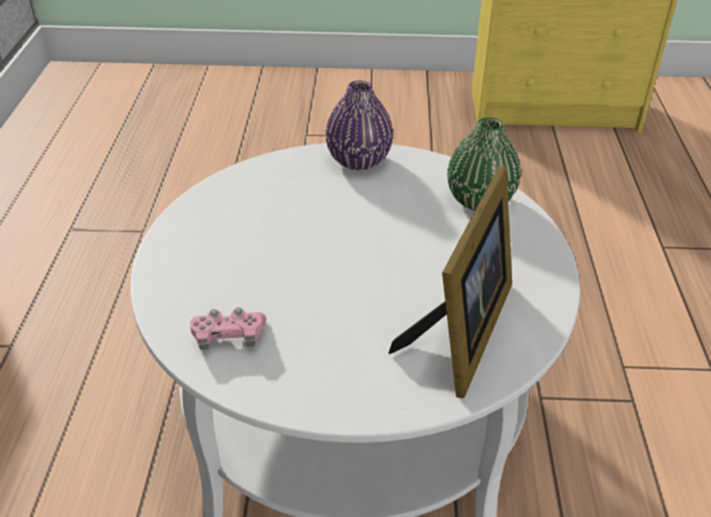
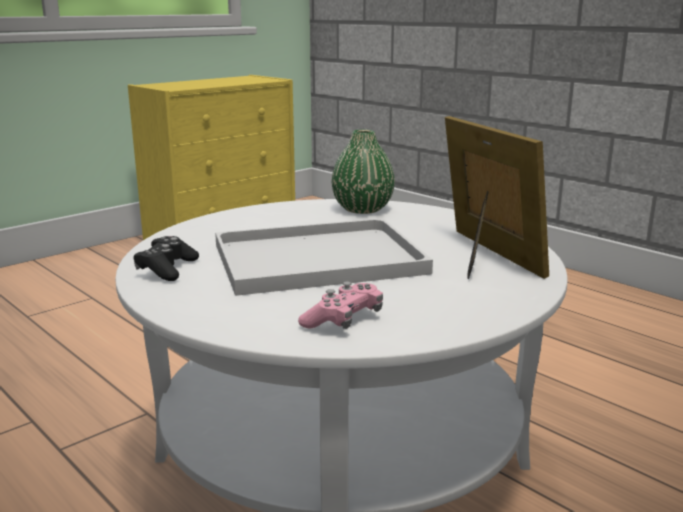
camera: 45 degrees left, 20 degrees down
purple vase [325,81,393,170] -> none
none -> black game controller [133,236,199,281]
none -> white tray [215,218,433,296]

